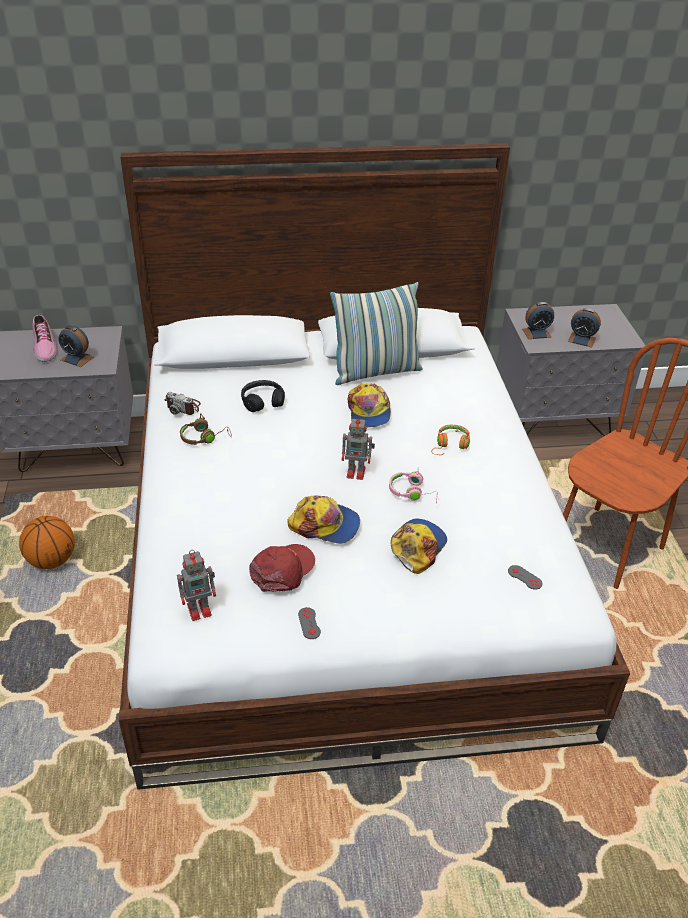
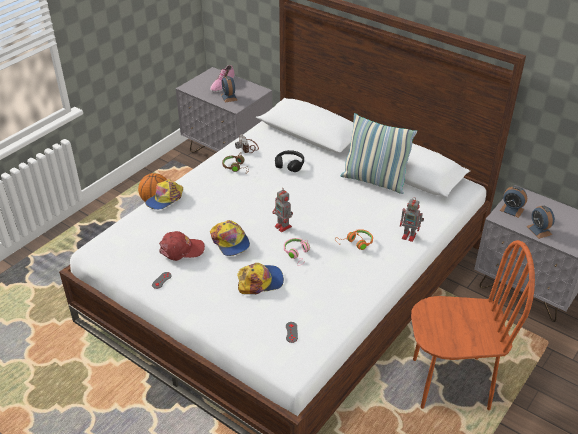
camera: 45 degrees right, 0 degrees up
toy robot [177,550,216,621] -> toy robot moved to [400,198,424,242]
cap [348,383,391,427] -> cap moved to [145,179,183,210]

